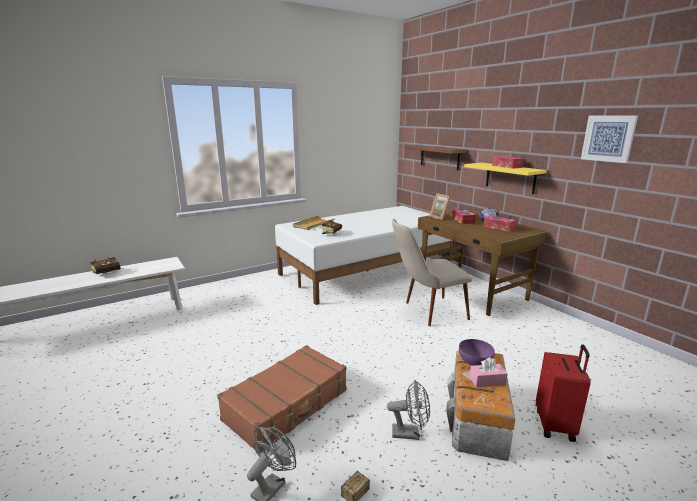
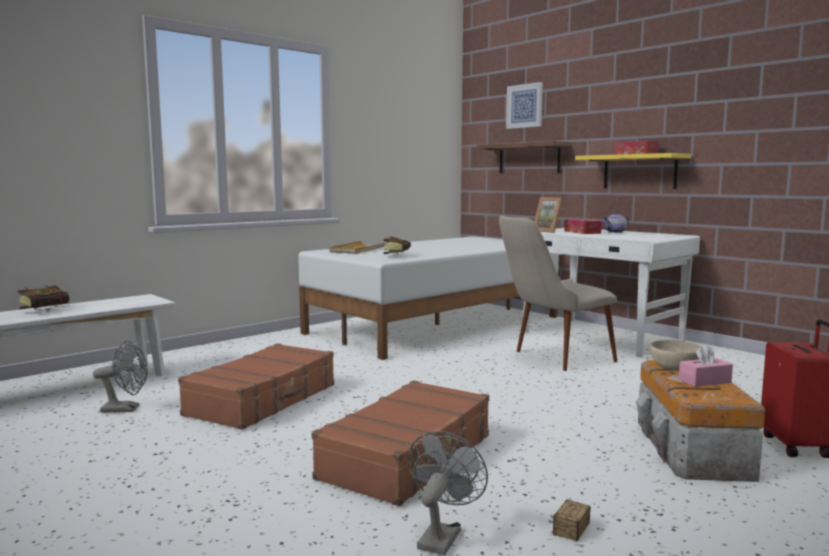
camera: 10 degrees left, 10 degrees down
grey fan [387,380,430,440] -> grey fan moved to [93,341,147,413]
brown desk [418,211,546,316] -> white desk [524,228,700,357]
purple bowl [459,339,495,366] -> beige bowl [650,340,701,371]
tissue box [483,216,517,232] -> none
picture [581,115,638,163] -> picture moved to [506,82,543,129]
none -> brown suitcase [178,343,334,430]

